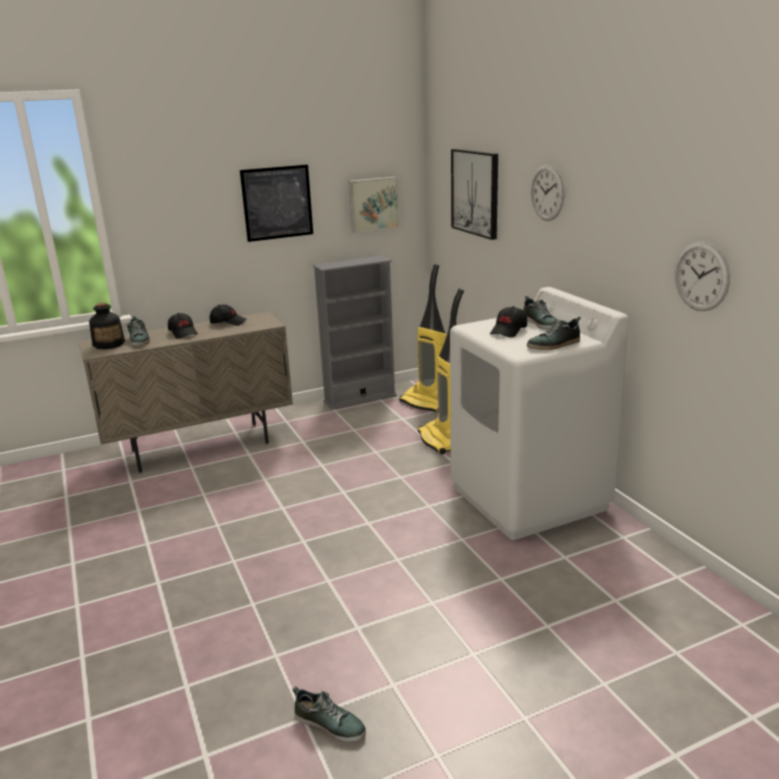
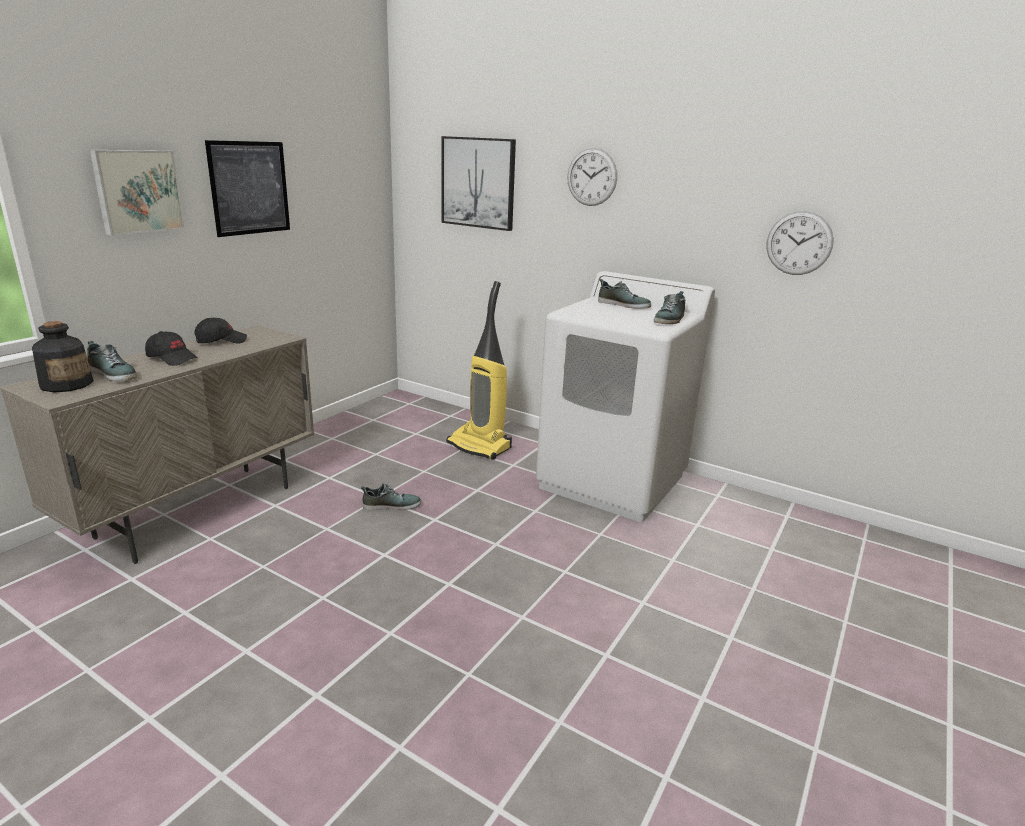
camera: 35 degrees left, 0 degrees up
shoe [292,686,366,743] -> shoe moved to [361,484,421,510]
grey bookcase [313,256,397,410] -> none
picture [349,177,399,233] -> picture moved to [89,150,185,235]
vacuum cleaner [399,264,447,412] -> none
black cap [490,306,527,338] -> none

